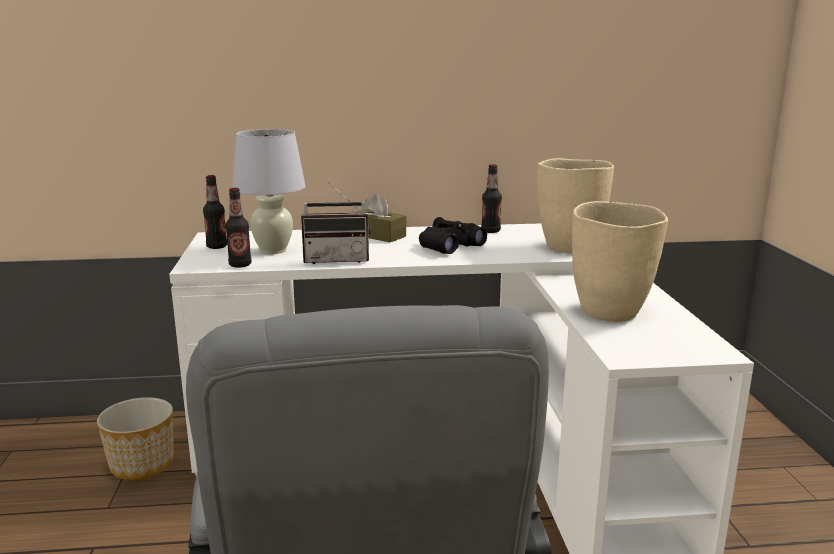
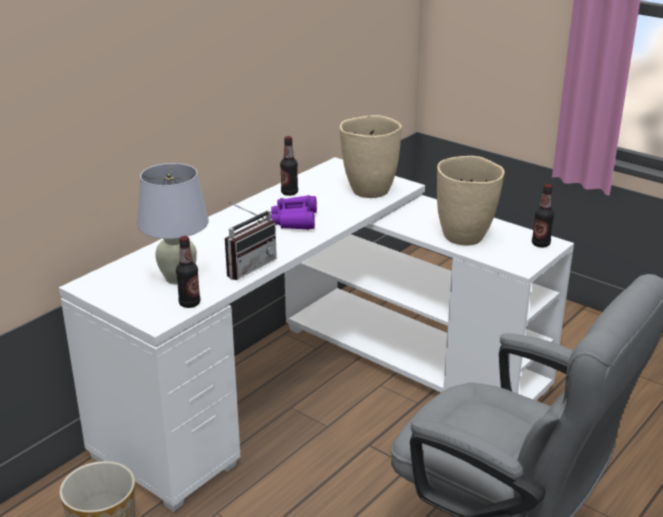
camera: 45 degrees left, 10 degrees up
bottle [203,175,227,249] -> bottle moved to [532,184,554,247]
brown tissue box [354,194,406,242] -> none
black binoculars [419,217,487,254] -> purple binoculars [271,195,317,230]

